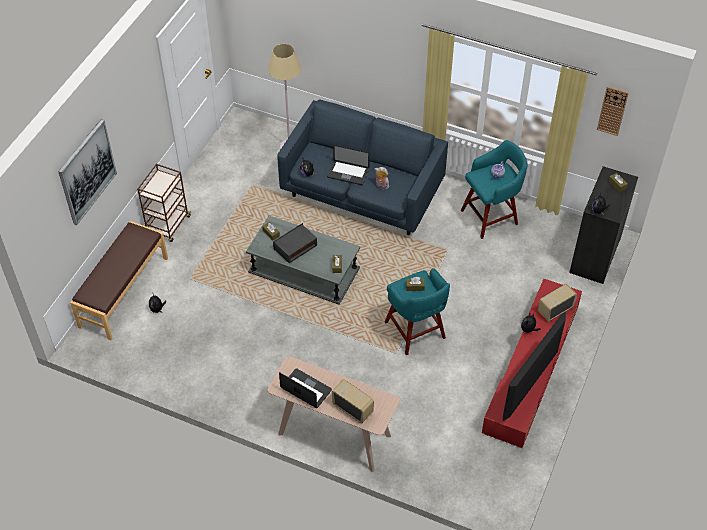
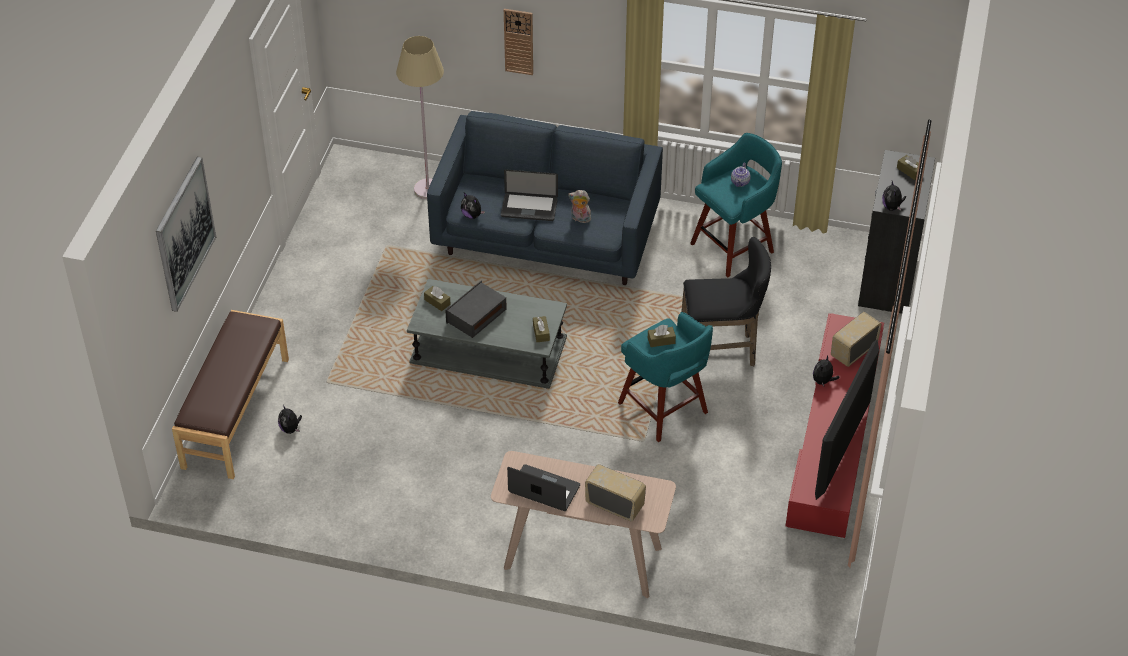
camera: 10 degrees left, 5 degrees down
brown cart [137,164,192,242] -> none
wall clock [597,86,629,136] -> wall clock moved to [504,9,533,75]
none -> black stool [681,237,771,366]

